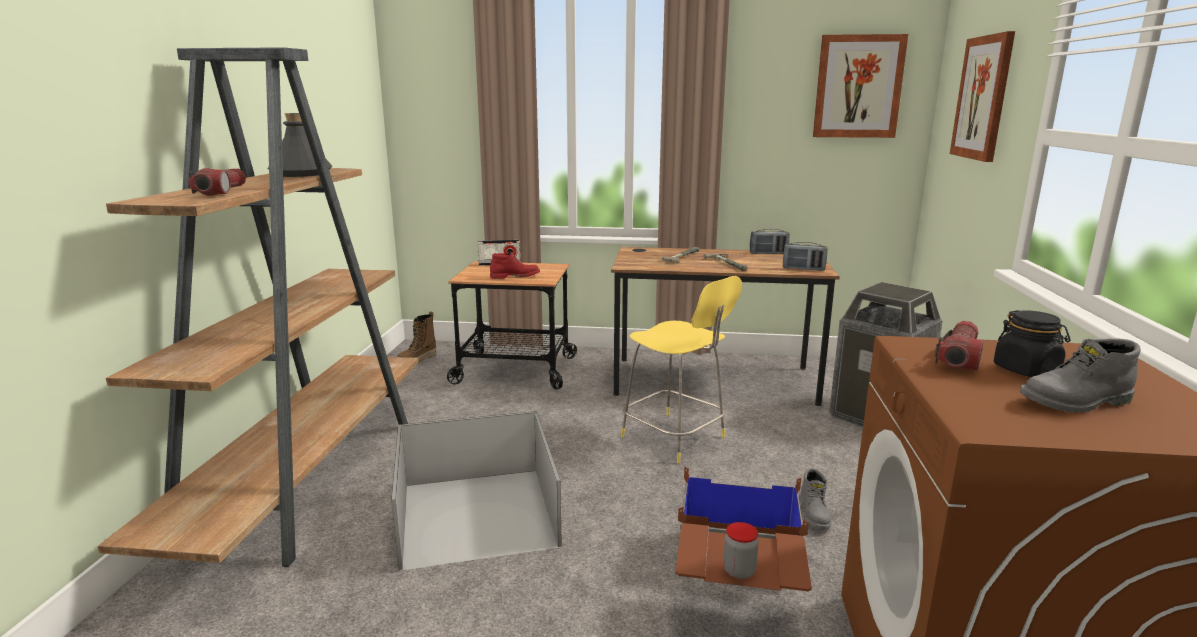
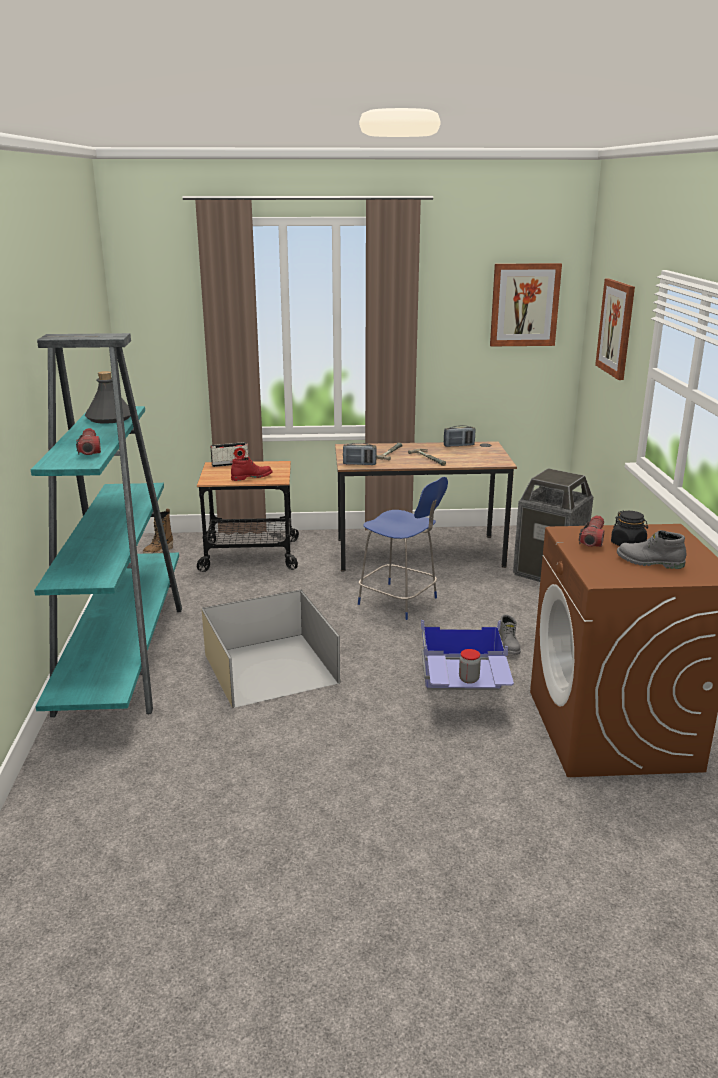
camera: 10 degrees left, 5 degrees up
brown bookcase [97,47,419,567] -> turquoise bookcase [31,333,182,717]
yellow stool [621,276,742,463] -> blue stool [358,477,448,620]
brown storage box [675,467,812,591] -> blue storage box [421,620,514,690]
radio [783,242,828,271] -> radio moved to [343,443,377,465]
grey boot [1019,338,1141,413] -> grey boot turned 45 degrees clockwise [617,530,686,569]

